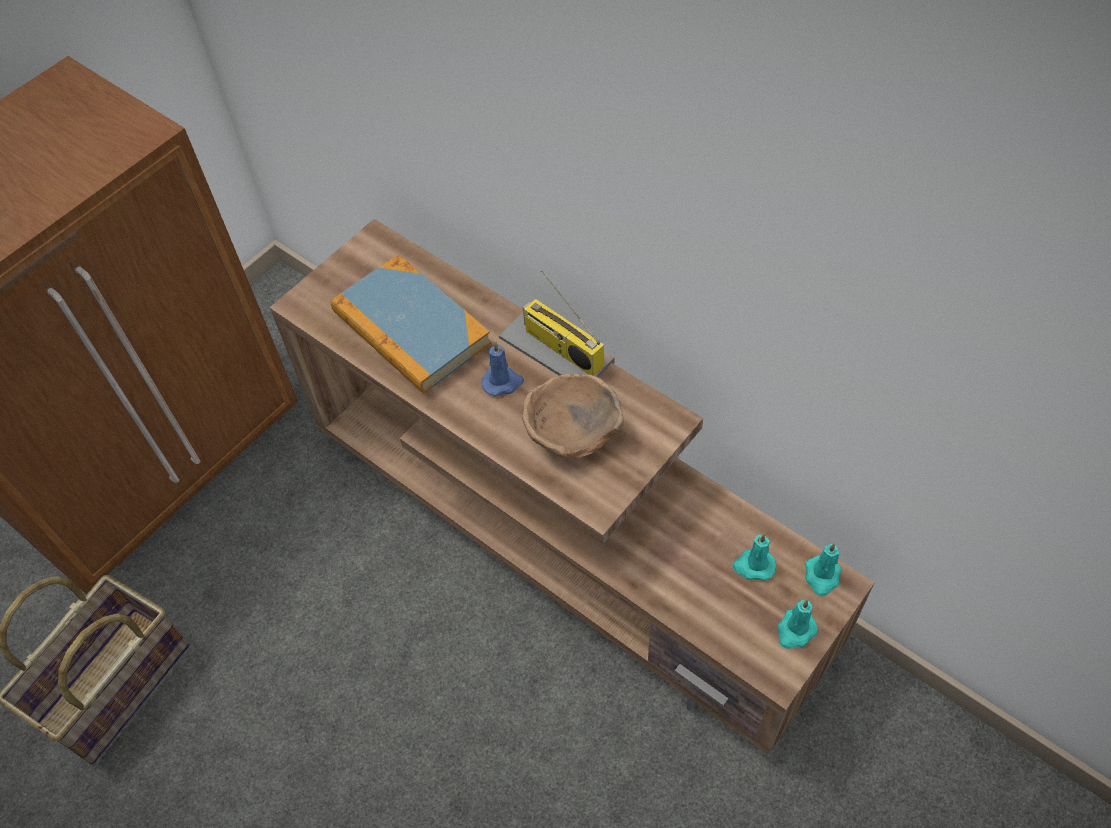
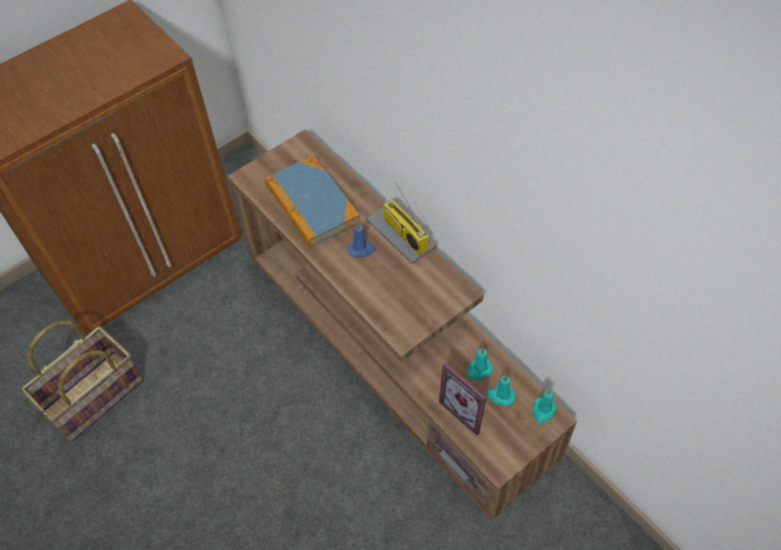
camera: 10 degrees right, 0 degrees up
brown bowl [522,373,624,459] -> none
turquoise candle [777,600,818,649] -> turquoise candle moved to [468,348,493,380]
none -> picture frame [439,362,486,435]

